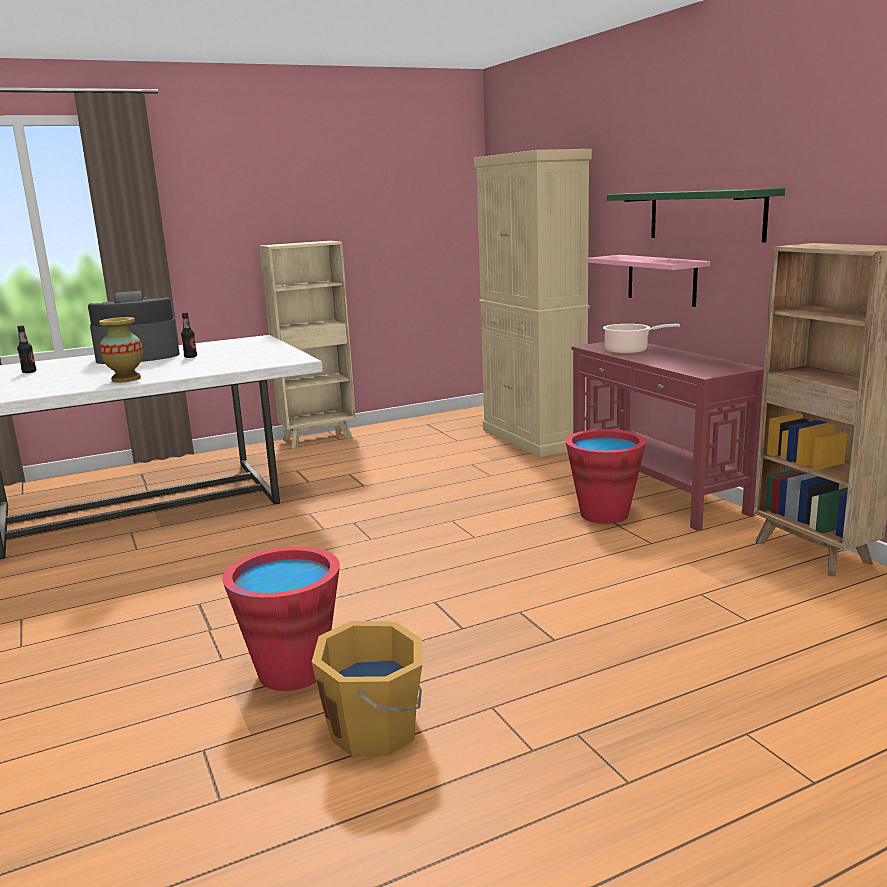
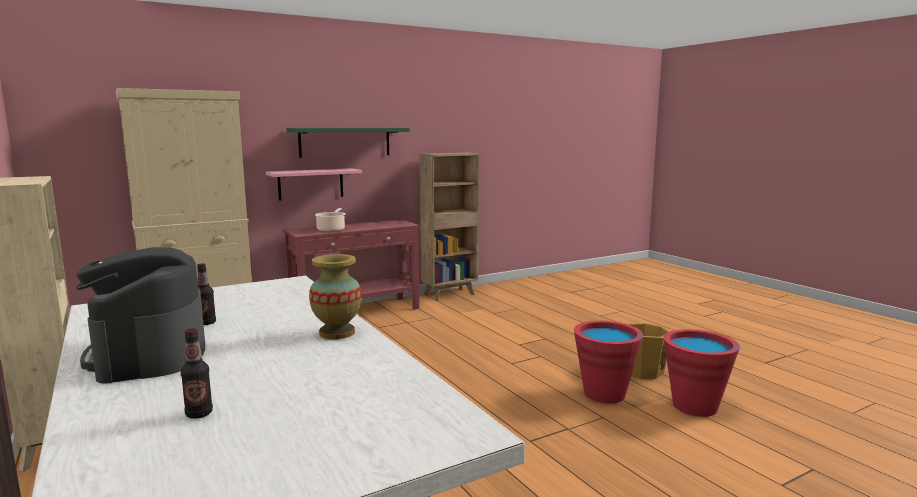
camera: 95 degrees left, 5 degrees down
red bucket [565,429,646,524] -> red bucket moved to [664,329,740,417]

